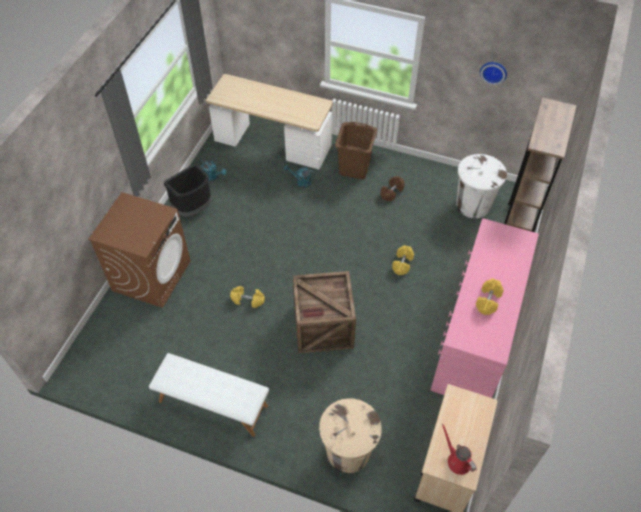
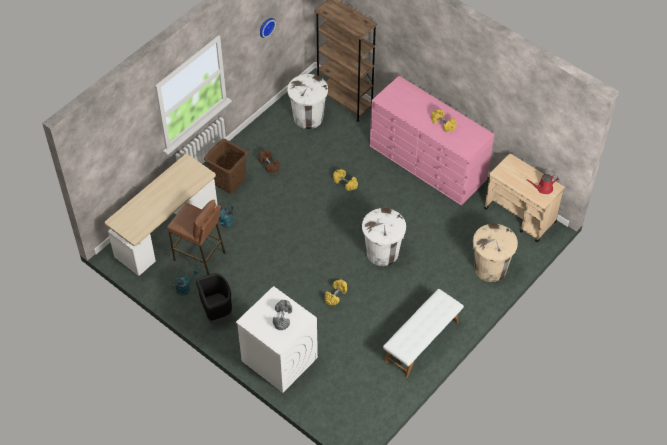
camera: 70 degrees left, 0 degrees up
brown washing machine [88,192,191,308] -> white washing machine [236,286,318,393]
crate [293,271,356,353] -> white trash can [362,208,406,266]
none -> brown stool [167,199,226,275]
none -> grey dumbbell [273,300,292,330]

